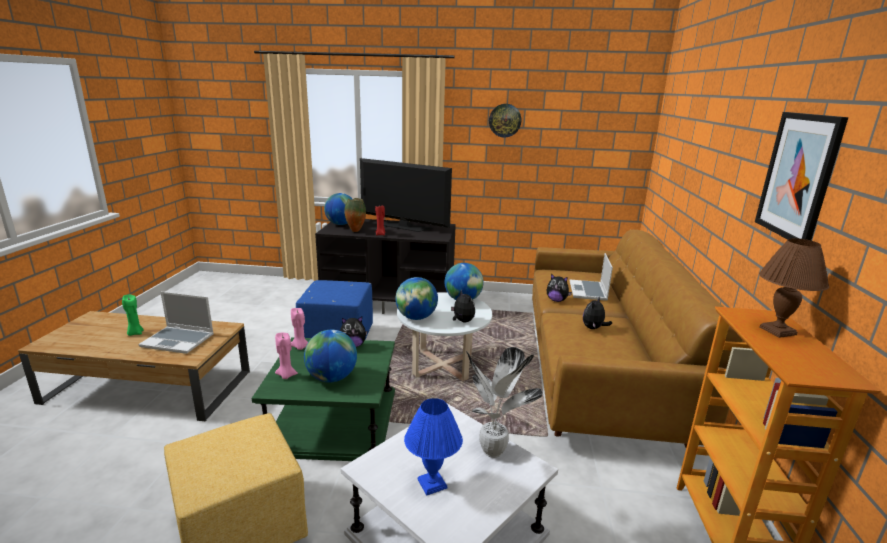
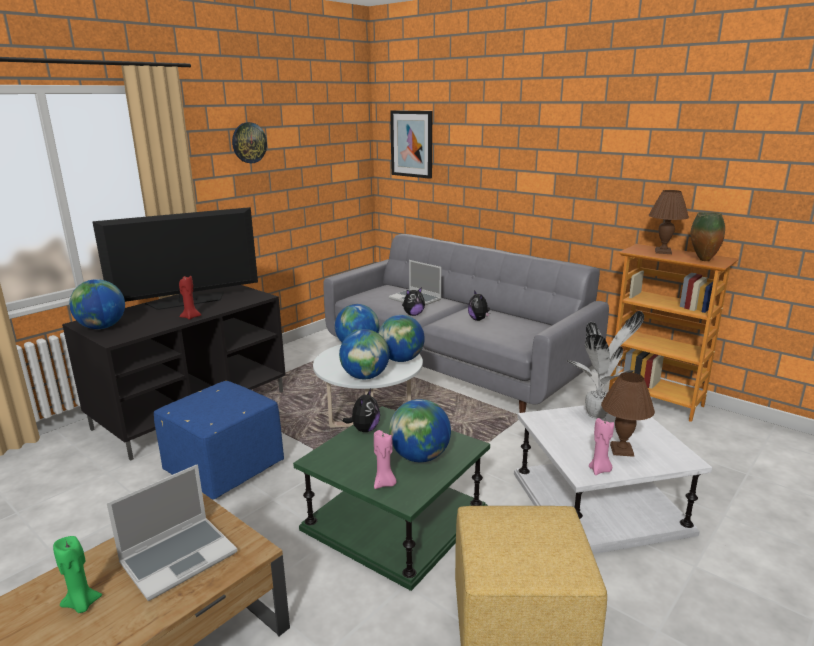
camera: 55 degrees left, 0 degrees up
pink candle [291,308,308,350] -> pink candle moved to [589,418,614,475]
vase [344,198,366,232] -> vase moved to [691,212,725,261]
blue table lamp [404,398,463,496] -> brown table lamp [601,372,655,457]
plush toy [451,290,475,322] -> globe [378,315,425,362]
brown sofa [532,230,743,448] -> grey sofa [323,234,609,413]
picture [755,112,848,240] -> picture moved to [390,110,432,179]

